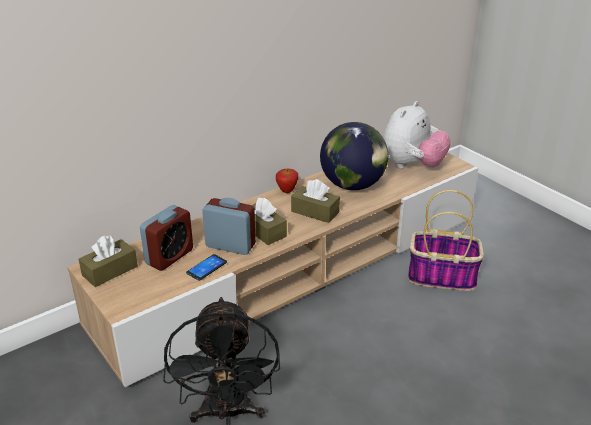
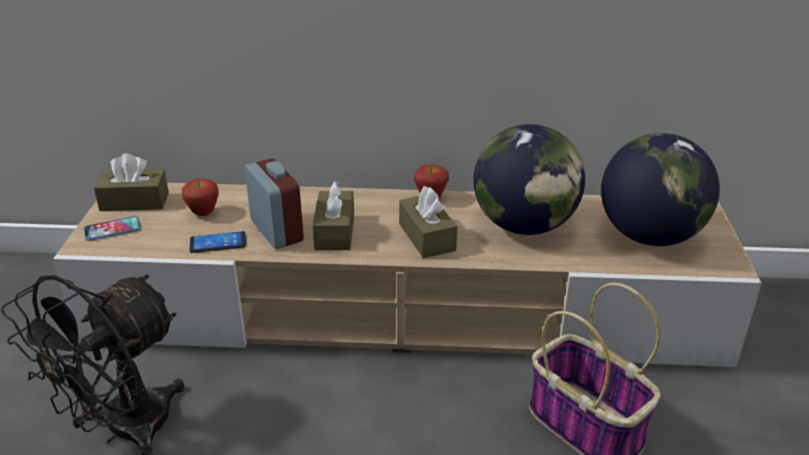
camera: 40 degrees right, 0 degrees up
alarm clock [140,205,193,271] -> apple [182,178,219,216]
plush toy [383,101,451,169] -> globe [601,133,720,246]
none -> phone [84,216,141,241]

